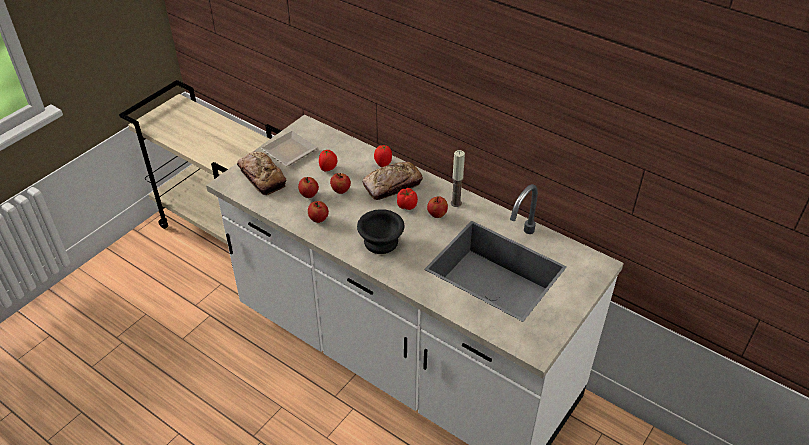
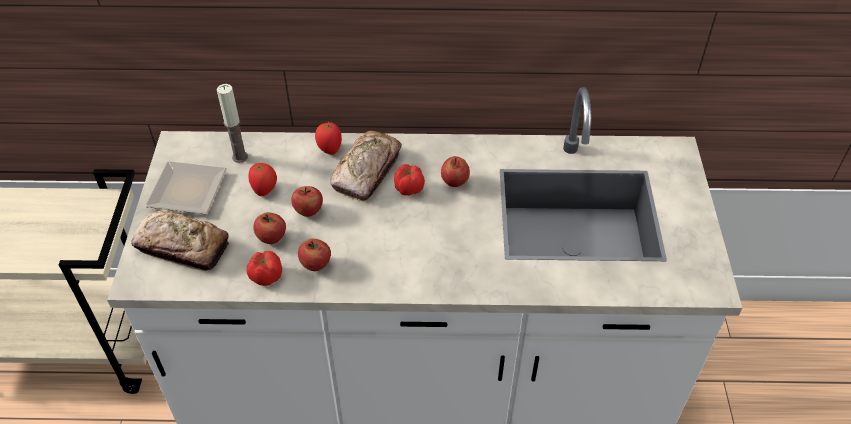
camera: 35 degrees left, 5 degrees up
black bowl [357,209,404,254] -> none
candle [451,150,465,207] -> candle moved to [217,84,248,163]
none -> tomato [246,251,282,286]

